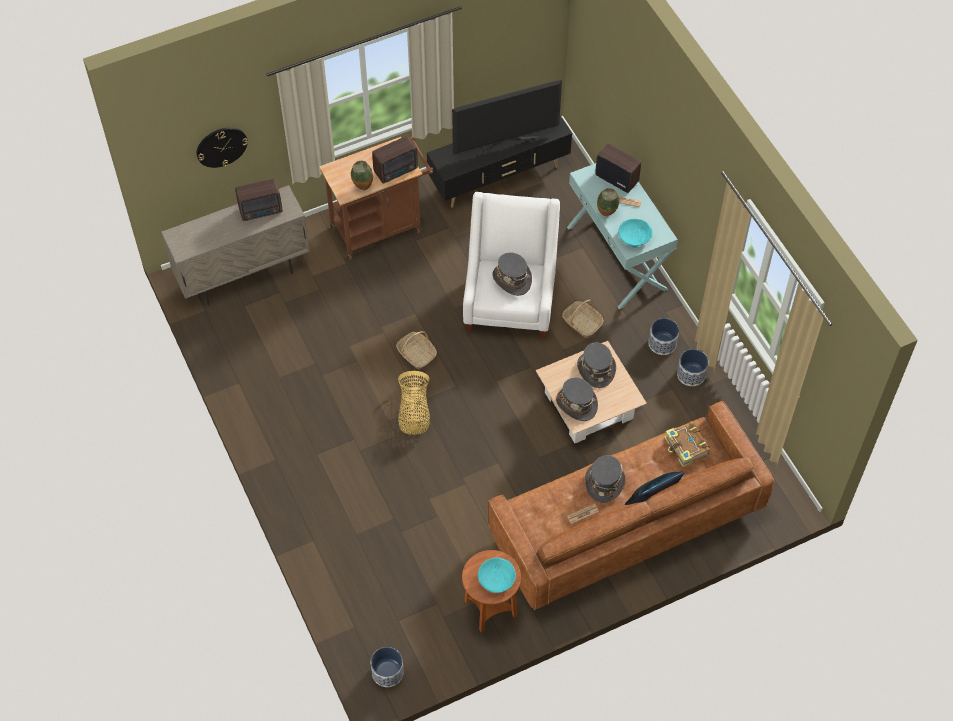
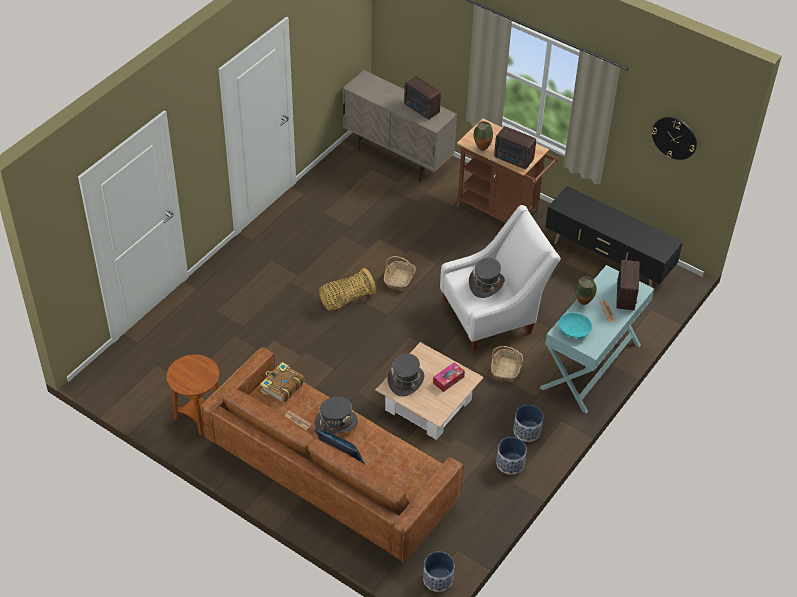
camera: 60 degrees right, 10 degrees down
wall clock [197,127,248,168] -> wall clock moved to [652,117,697,160]
planter [371,647,404,687] -> planter moved to [423,552,454,592]
television [452,80,562,155] -> none
turquoise bowl [478,557,516,593] -> none
grey hat [577,342,616,388] -> tissue box [433,362,465,392]
book [664,421,710,467] -> book moved to [260,362,304,403]

